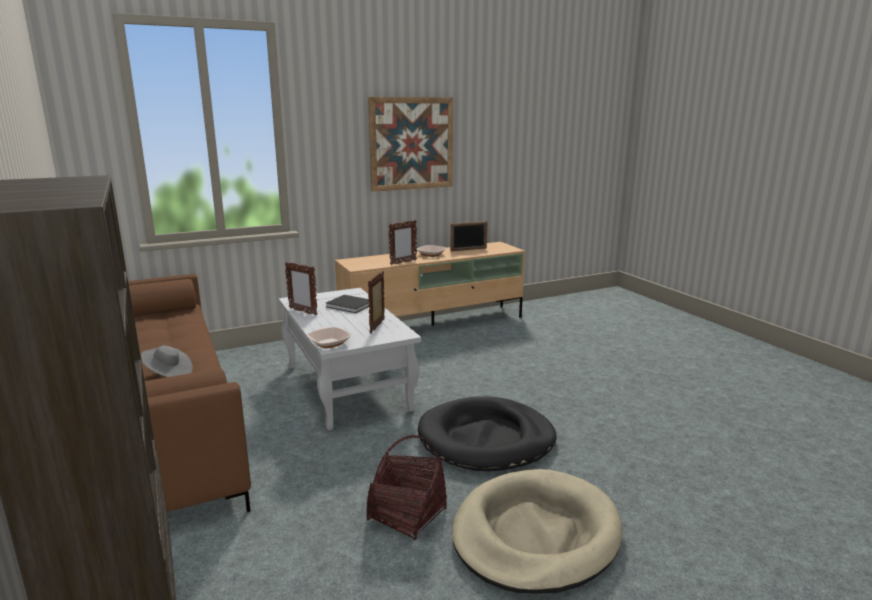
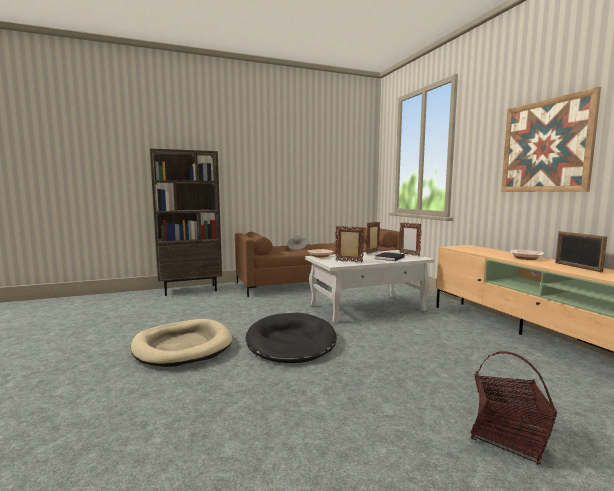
camera: 95 degrees right, 10 degrees down
basket [366,435,447,540] -> basket moved to [470,351,557,465]
picture frame [388,220,417,265] -> picture frame moved to [399,222,422,257]

